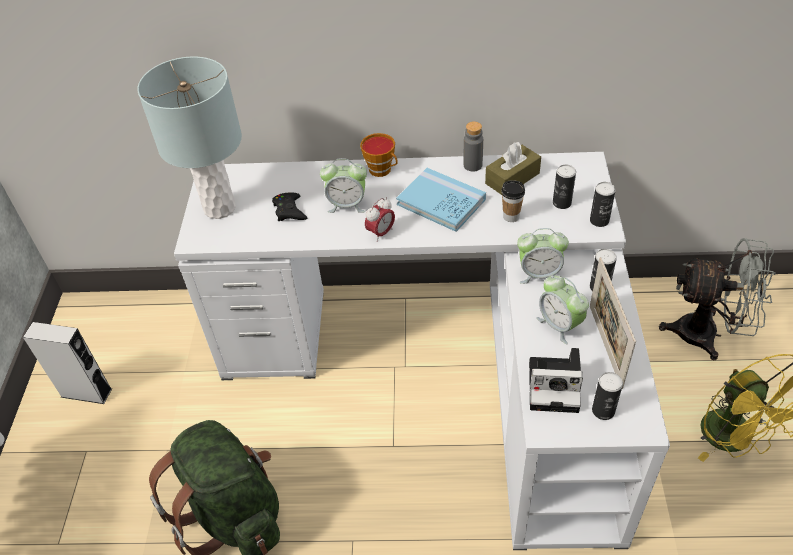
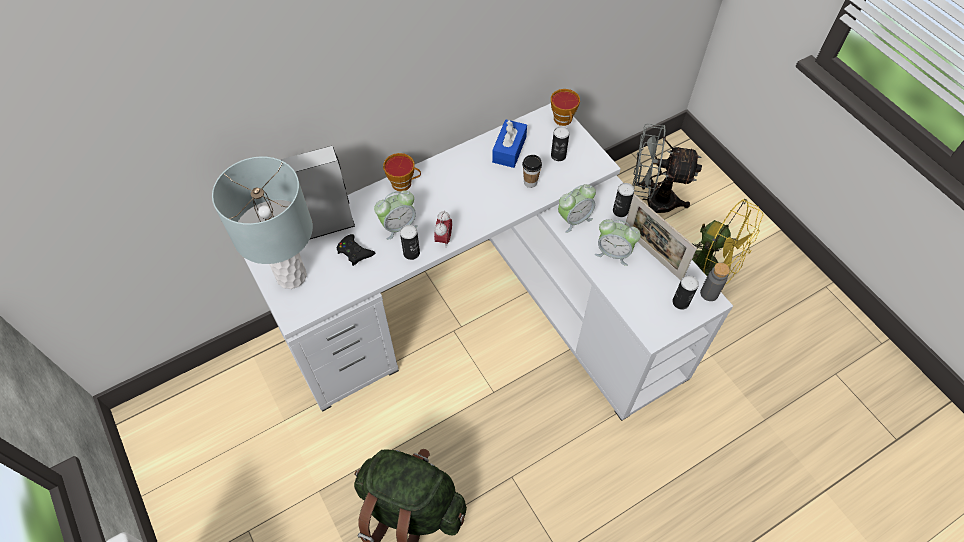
camera: 35 degrees left, 10 degrees up
grey speaker [23,322,112,404] -> grey speaker moved to [281,146,355,239]
blue book [396,168,486,232] -> none
grey bottle [463,121,483,172] -> grey bottle moved to [700,263,730,301]
brown tissue box [485,142,541,195] -> blue tissue box [492,120,527,168]
camera [529,348,583,413] -> none
can [590,182,616,227] -> can moved to [400,225,420,260]
grey fan [659,238,776,360] -> grey fan turned 150 degrees counterclockwise [632,124,702,213]
none -> cup [551,89,580,126]

